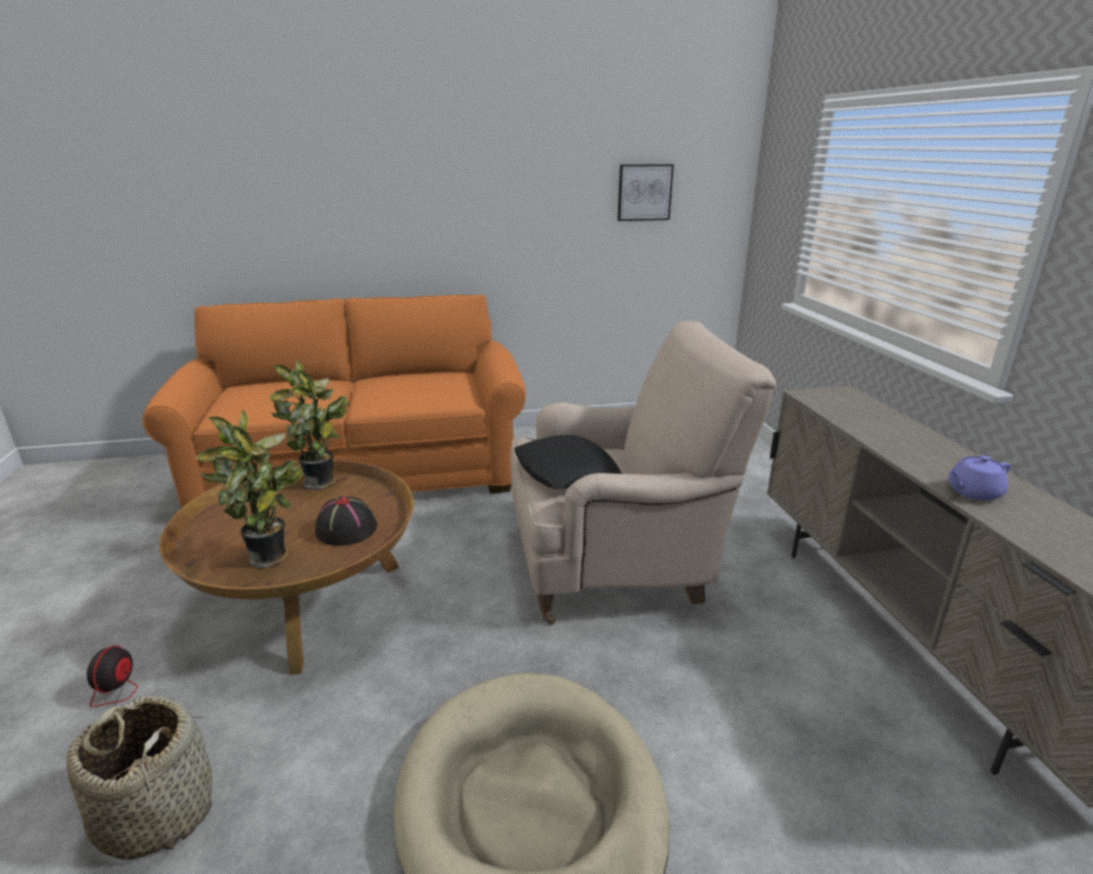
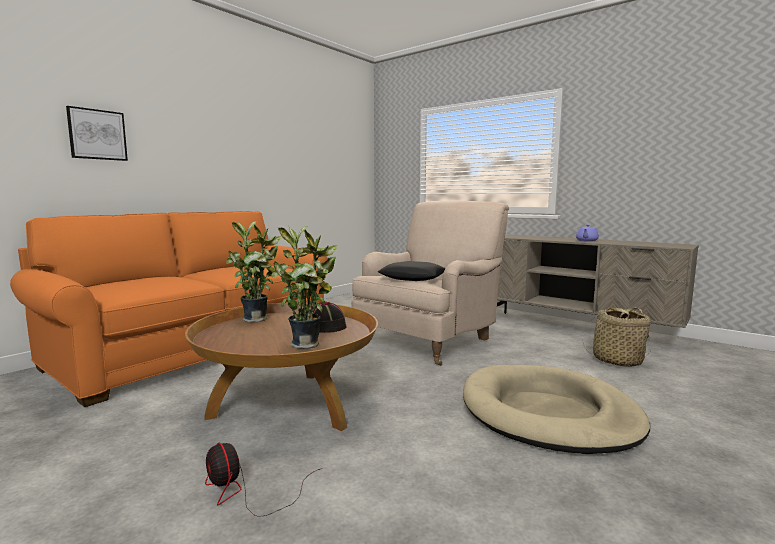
camera: 40 degrees left, 15 degrees down
basket [67,696,212,860] -> basket moved to [582,307,651,367]
picture [617,164,674,221] -> picture moved to [66,106,128,161]

